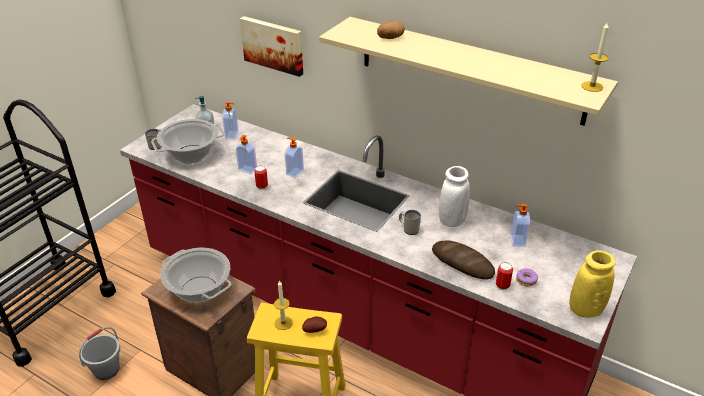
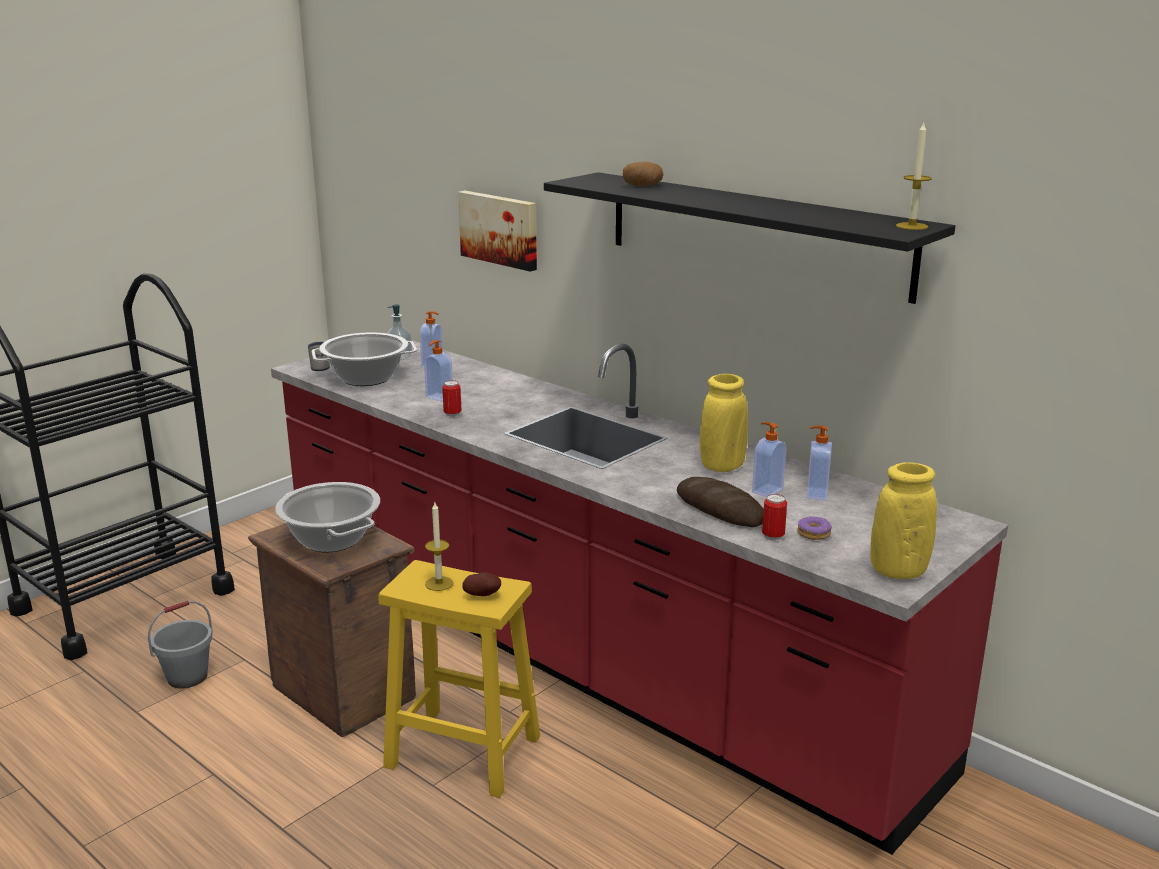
camera: 10 degrees right, 15 degrees down
soap dispenser [285,137,304,178] -> soap dispenser moved to [752,422,786,497]
beige shelf [319,17,618,126] -> black shelf [544,172,955,304]
white mug [399,210,421,235] -> none
white vase [439,166,470,227] -> yellow vase [700,374,748,472]

